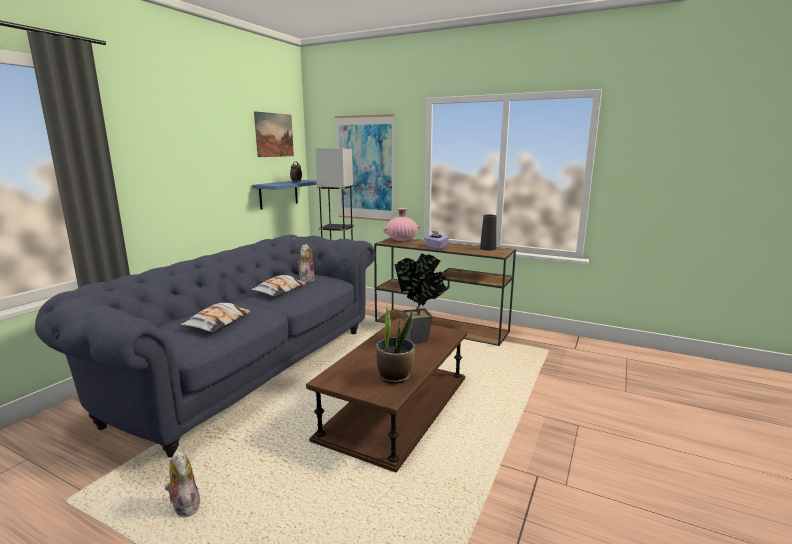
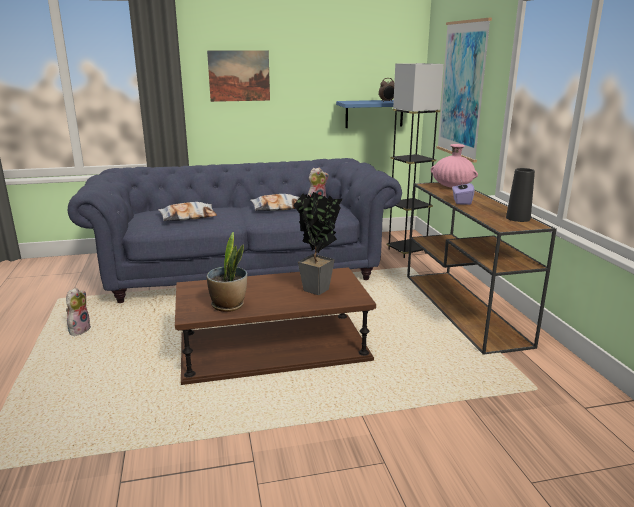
camera: 50 degrees right, 5 degrees up
picture [254,111,294,157] -> picture moved to [207,50,270,102]

